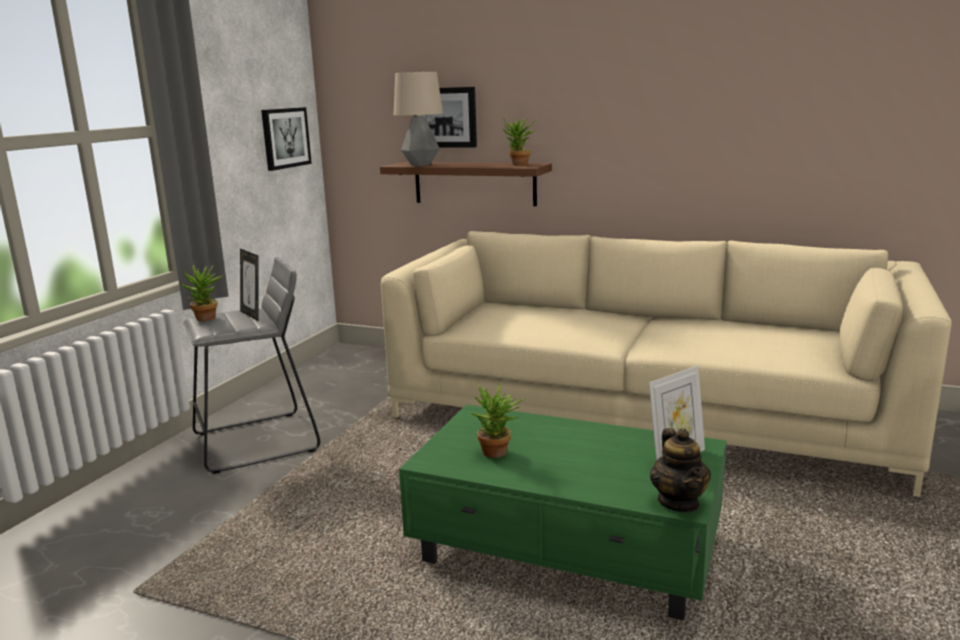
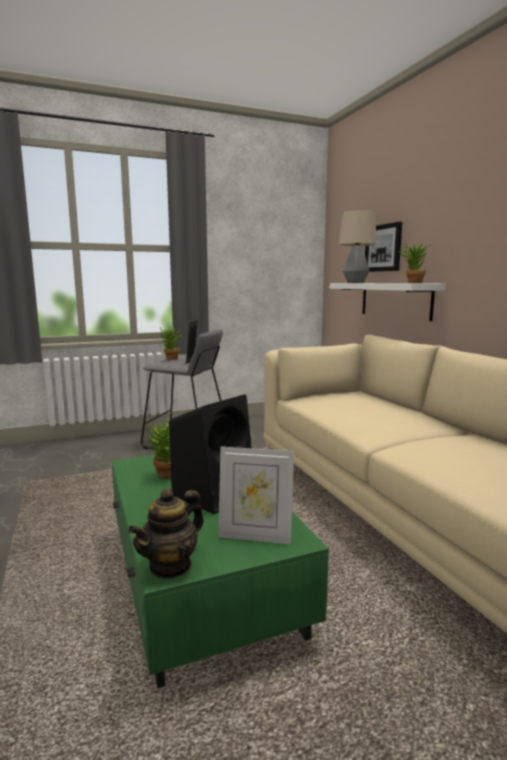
camera: 45 degrees right, 5 degrees down
picture [261,107,312,171] -> none
brown shelf [380,162,552,206] -> white shelf [330,283,446,321]
none -> black speaker [169,394,252,514]

